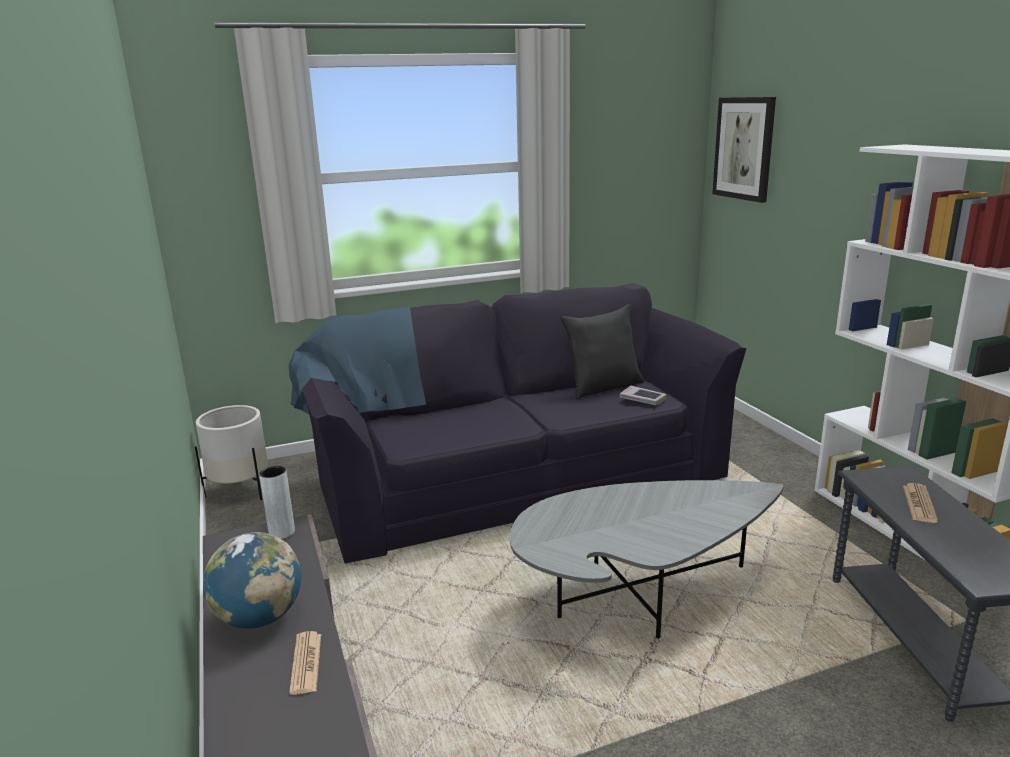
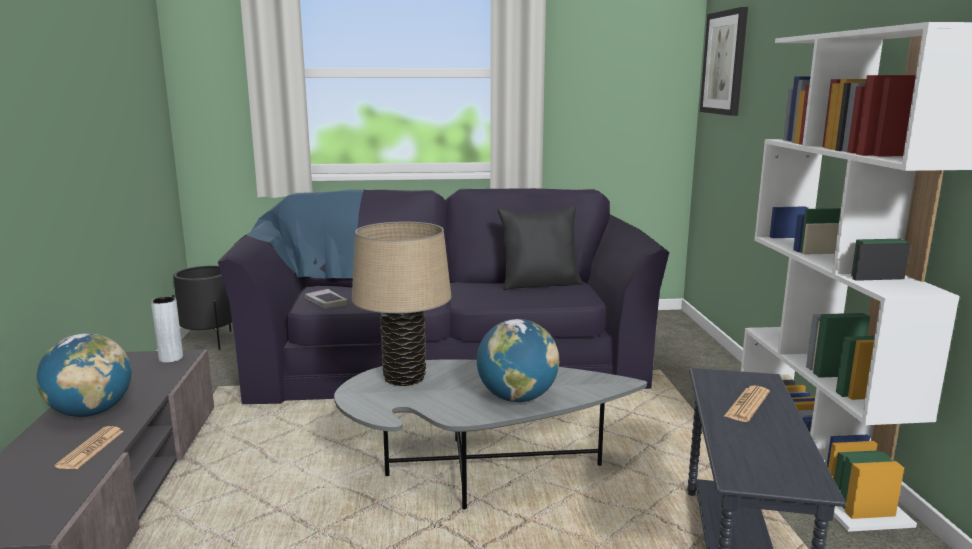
camera: 15 degrees right, 5 degrees down
white planter [195,405,268,500] -> black planter [172,265,232,350]
book [620,386,667,405] -> book moved to [305,289,348,308]
none -> beige table lamp [352,222,451,386]
none -> globe [477,319,559,402]

